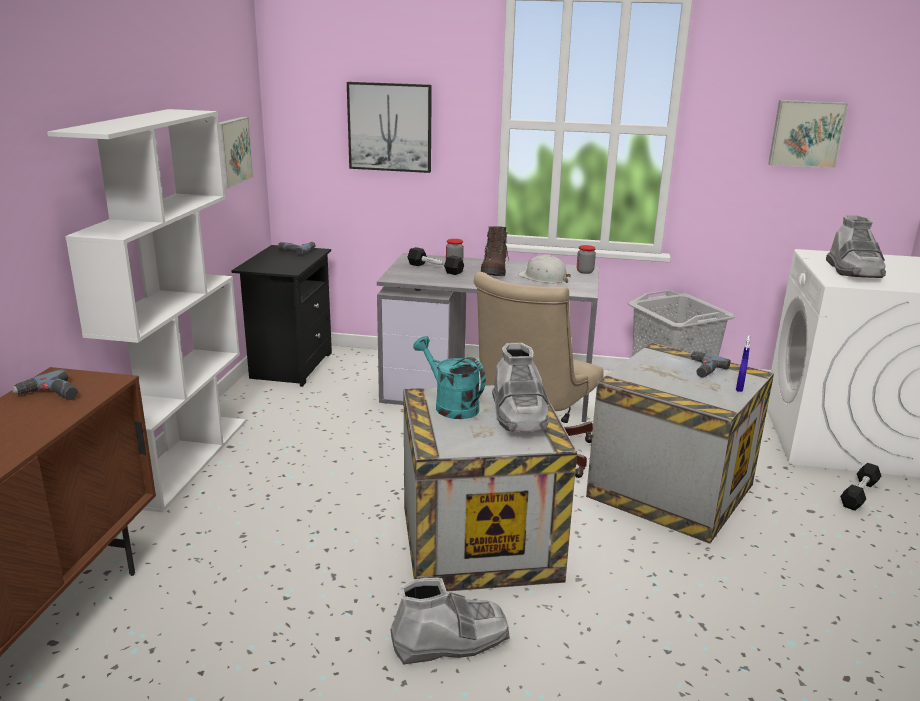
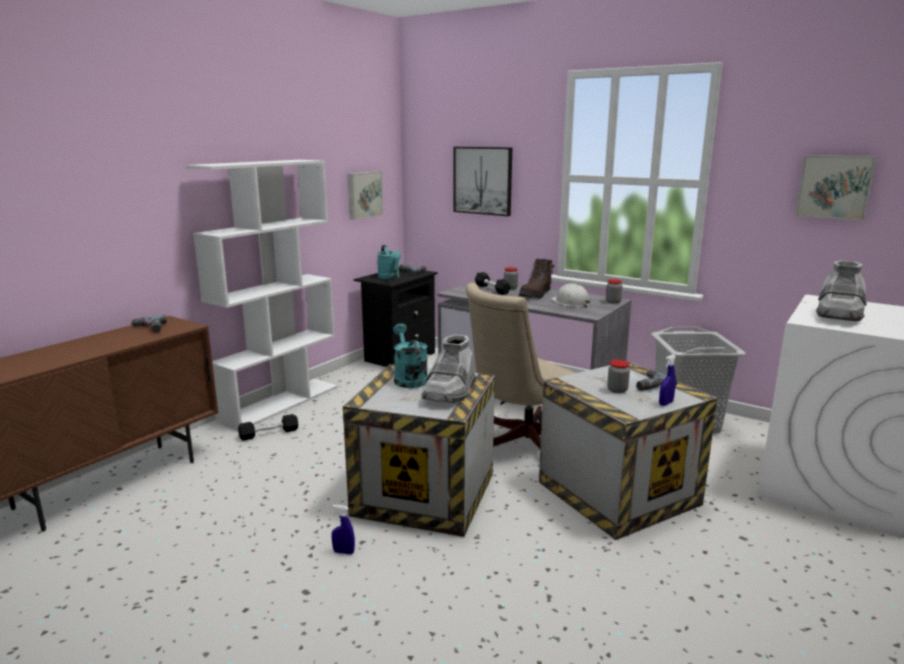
camera: 25 degrees right, 5 degrees down
grey boot [390,578,510,664] -> blue spray bottle [331,505,355,554]
black dumbbell [840,463,881,511] -> black dumbbell moved to [238,414,298,440]
none -> turquoise watering can [377,245,401,279]
none -> jar [607,360,630,393]

